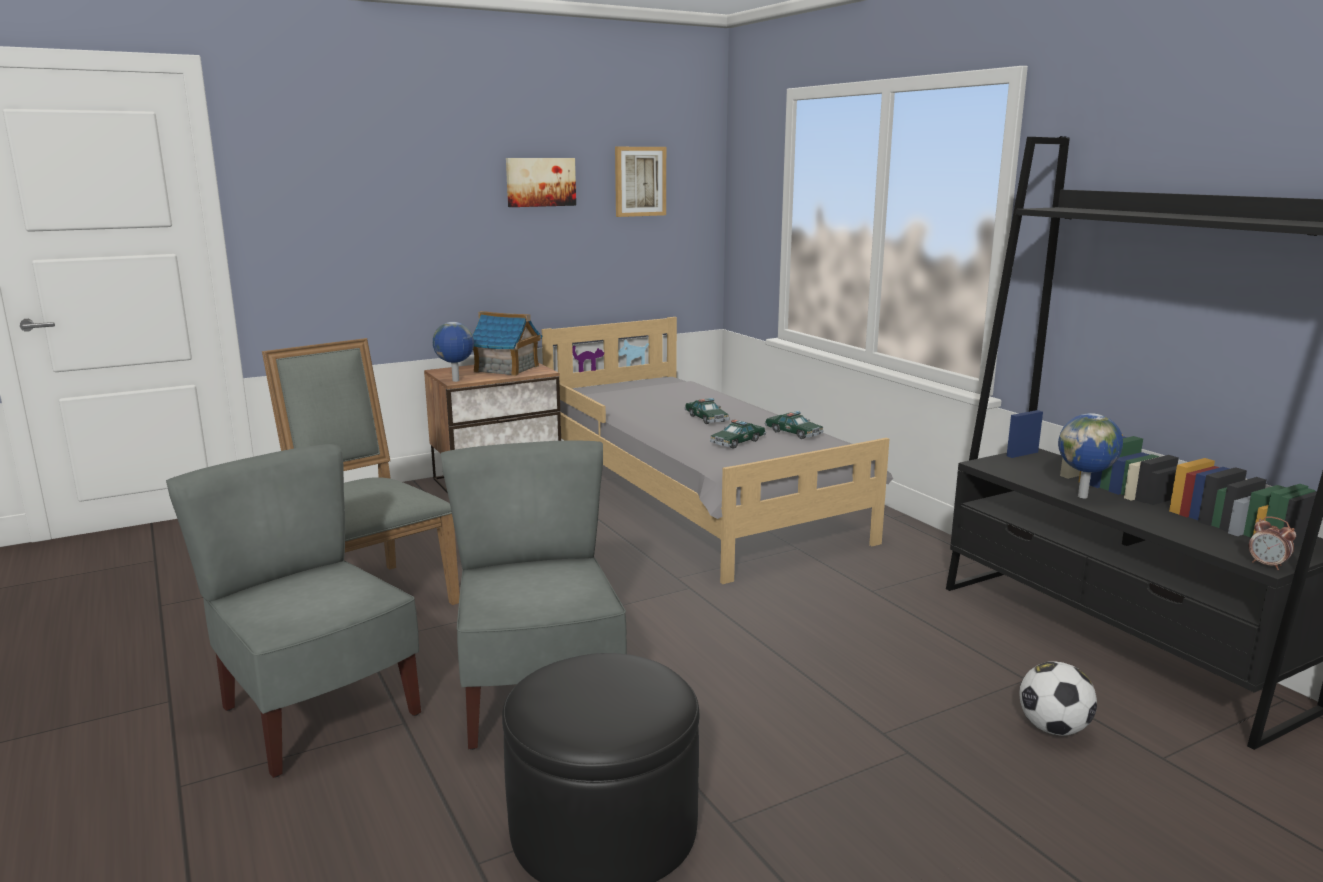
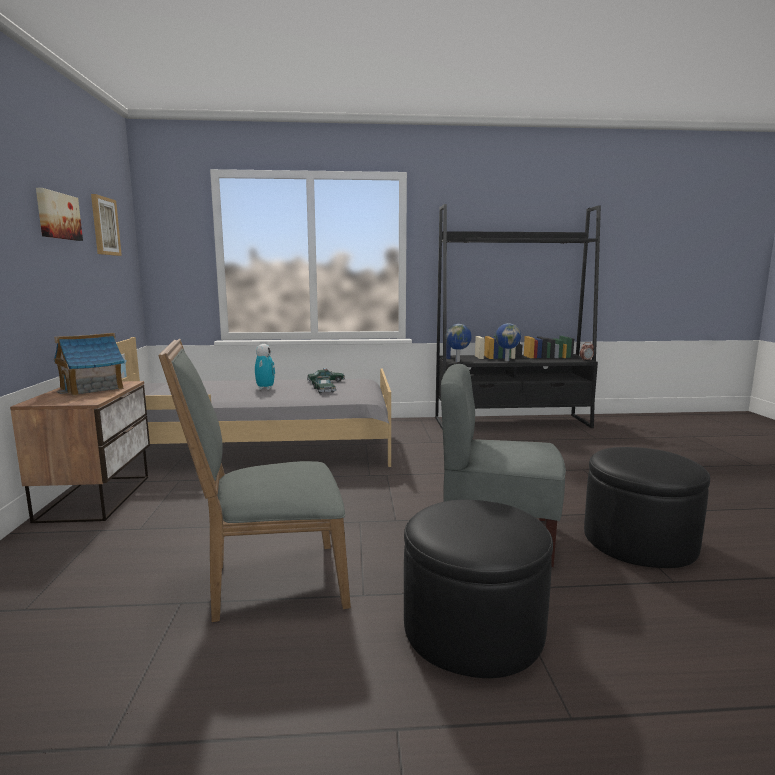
camera: 65 degrees left, 5 degrees down
grey chair [166,444,421,778] -> black ottoman [404,500,553,678]
globe [433,322,474,382] -> globe moved to [446,324,472,362]
toy car [685,398,729,424] -> toy robot [255,344,275,390]
football [1019,661,1097,736] -> none

